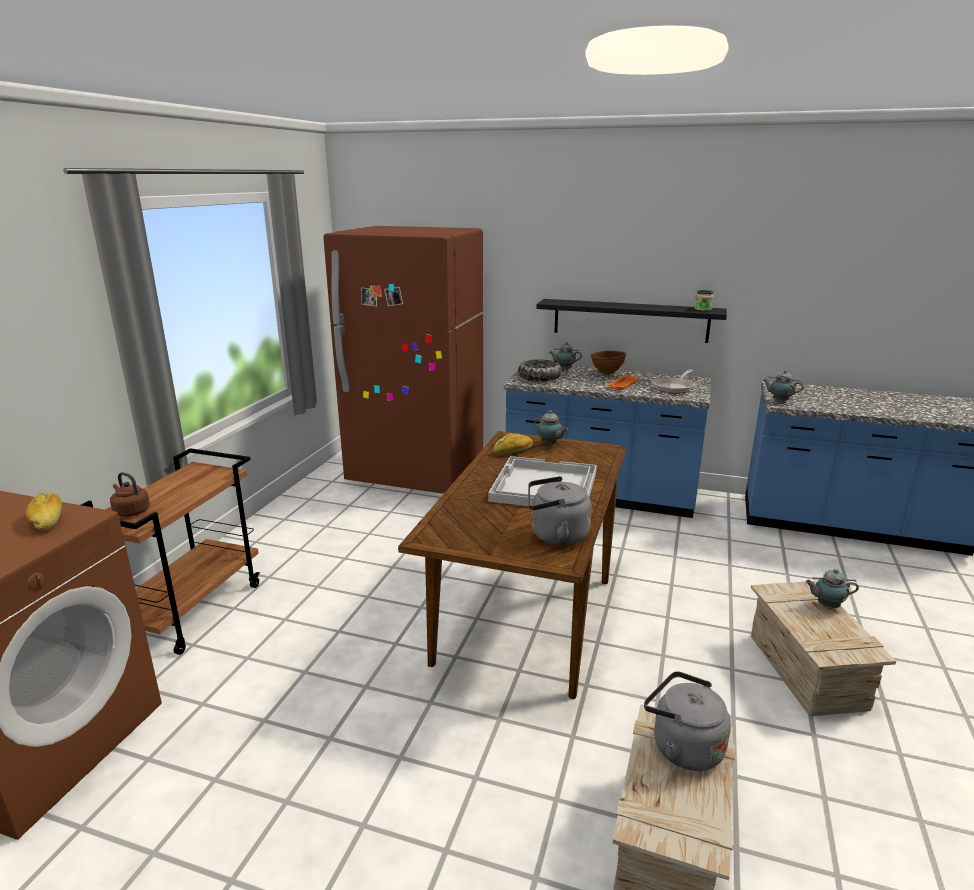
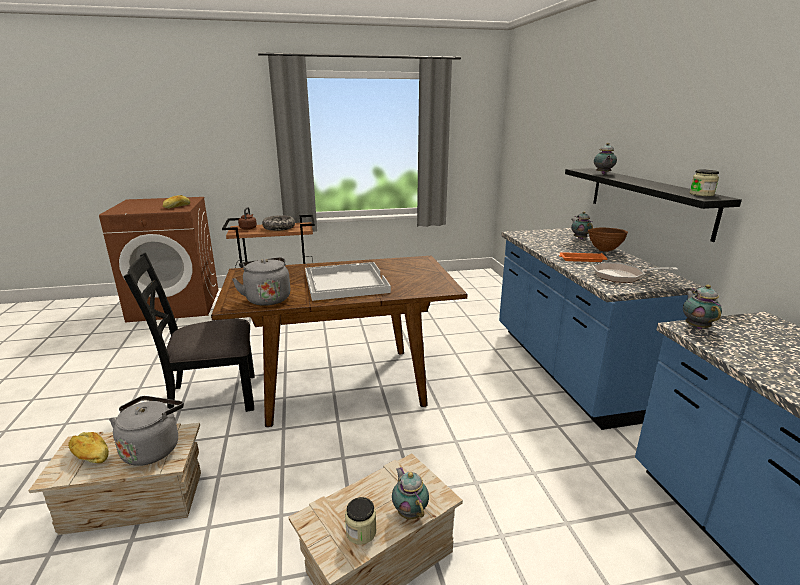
camera: 60 degrees right, 0 degrees up
brown fridge [323,226,483,494] -> none
bread [493,433,534,456] -> bread moved to [68,432,109,463]
bowl [518,359,562,381] -> bowl moved to [262,215,295,231]
teapot [534,411,568,445] -> teapot moved to [594,143,617,174]
none -> black chair [124,253,254,412]
none -> jar [345,497,376,545]

